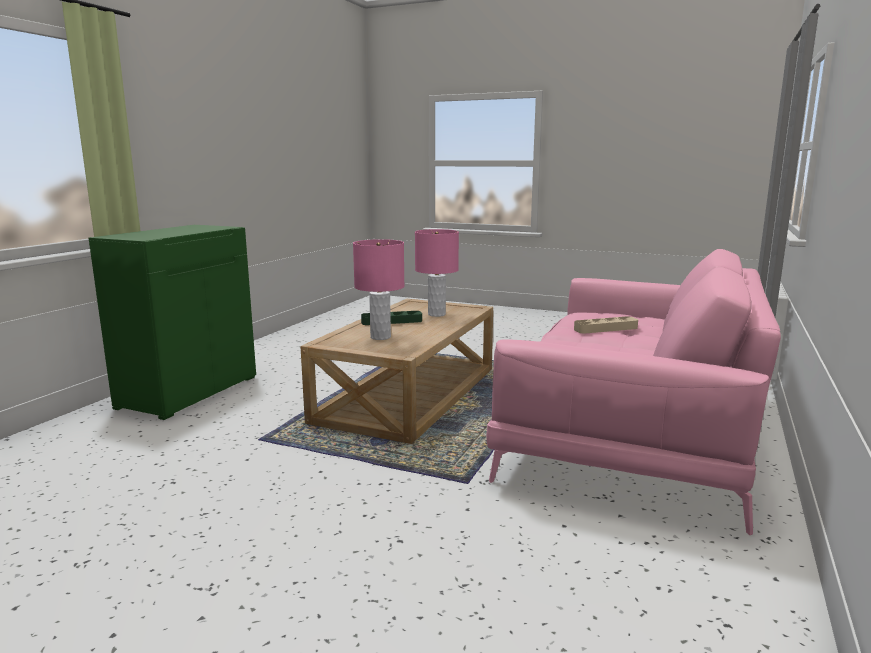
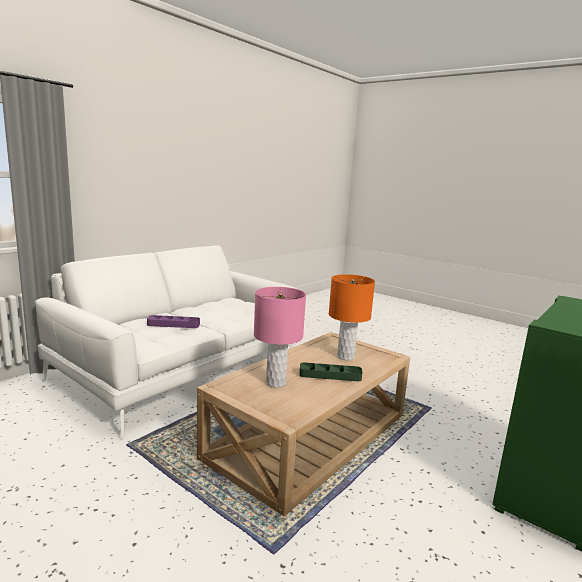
camera: 165 degrees left, 0 degrees up
pink table lamp [353,239,405,340] -> orange table lamp [329,274,375,360]
pink sofa [486,249,781,535] -> white sofa [35,245,297,440]
beige tray [574,316,638,333] -> purple tray [147,315,200,328]

